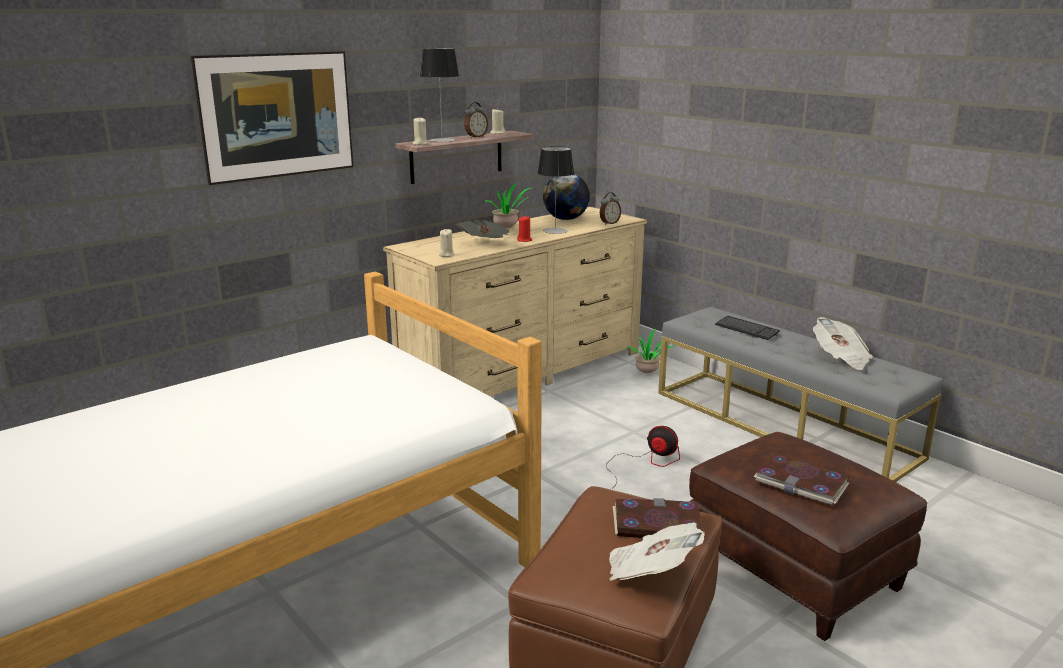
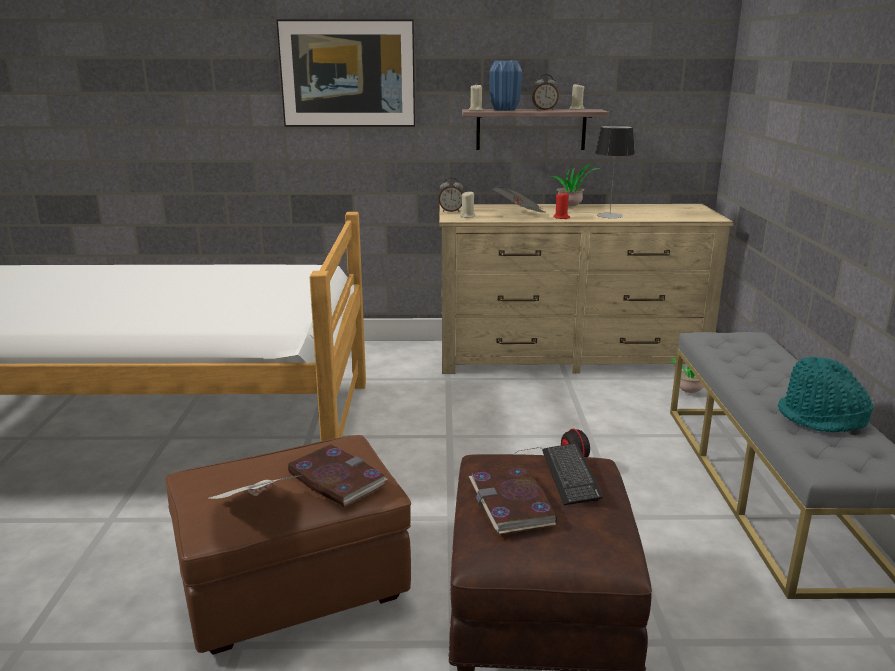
camera: 40 degrees right, 0 degrees up
table lamp [420,48,459,142] -> blue vase [489,60,522,111]
globe [543,174,590,220] -> none
alarm clock [600,192,621,225] -> alarm clock moved to [439,177,463,212]
keyboard [715,316,780,340] -> keyboard moved to [542,443,603,505]
newspaper [813,317,873,370] -> turquoise hat [778,357,873,432]

